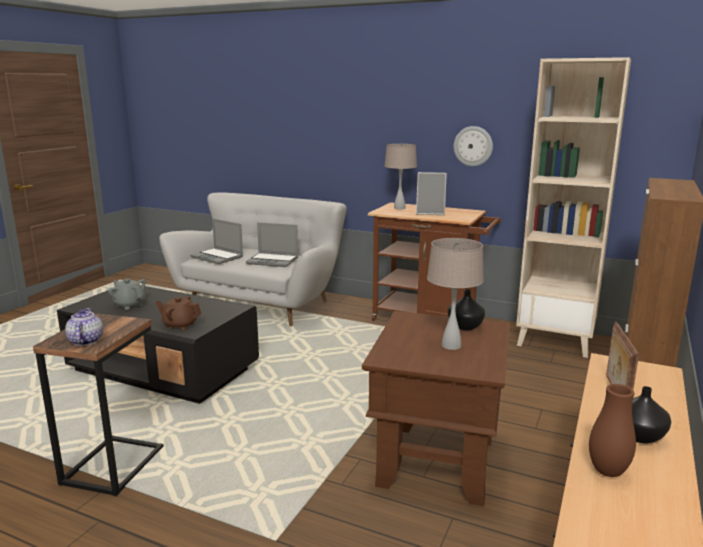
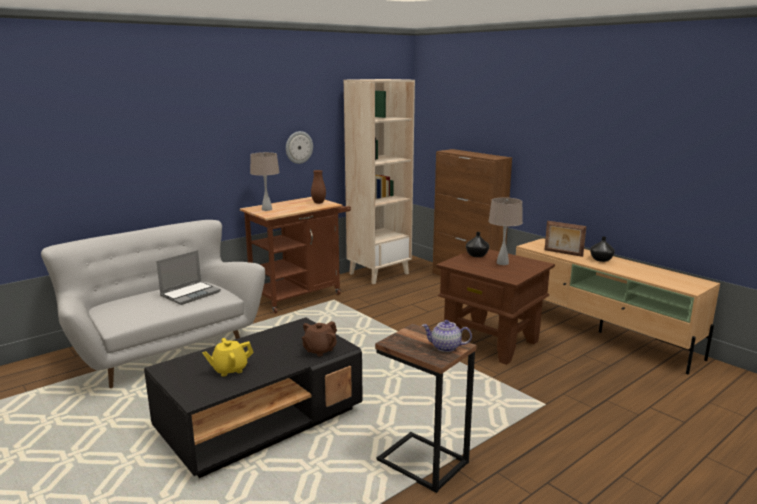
camera: 65 degrees left, 0 degrees up
grey teapot [108,279,146,310] -> yellow teapot [202,338,254,377]
laptop [190,218,243,264] -> none
picture frame [416,172,447,215] -> none
brown vase [589,384,636,477] -> brown vase moved to [311,170,326,204]

